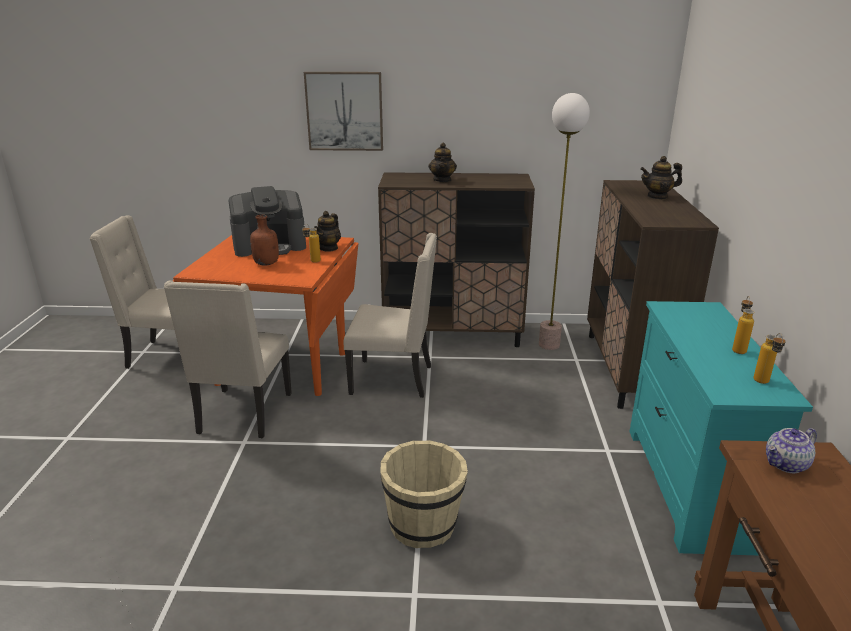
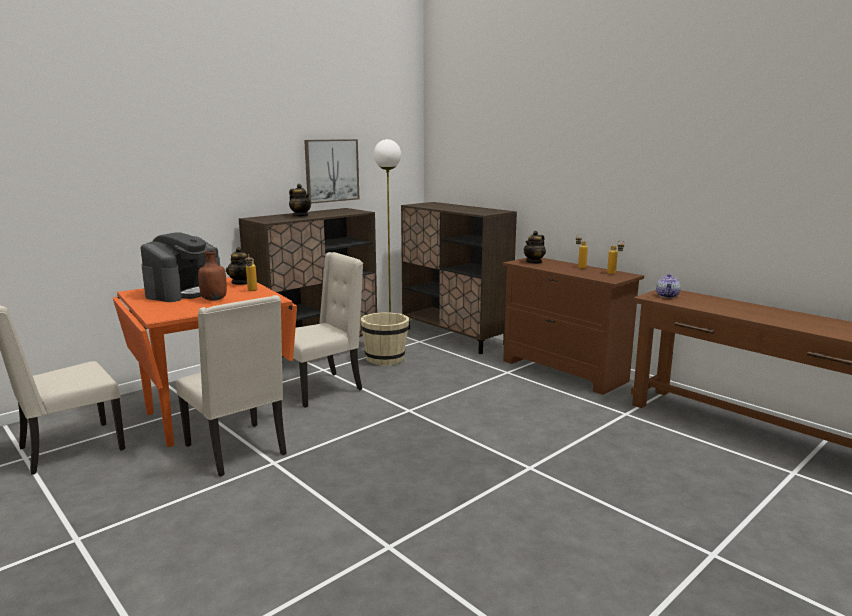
camera: 45 degrees left, 10 degrees down
picture [304,72,383,151] -> picture moved to [304,139,359,204]
beige bucket [381,440,468,548] -> beige bucket moved to [361,312,409,366]
turquoise dresser [630,301,813,555] -> brown dresser [503,258,644,395]
teapot [640,156,682,200] -> teapot moved to [523,231,546,264]

